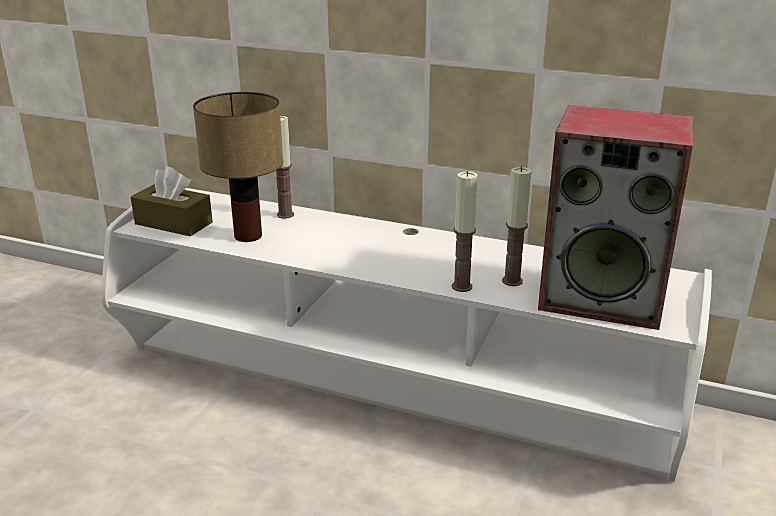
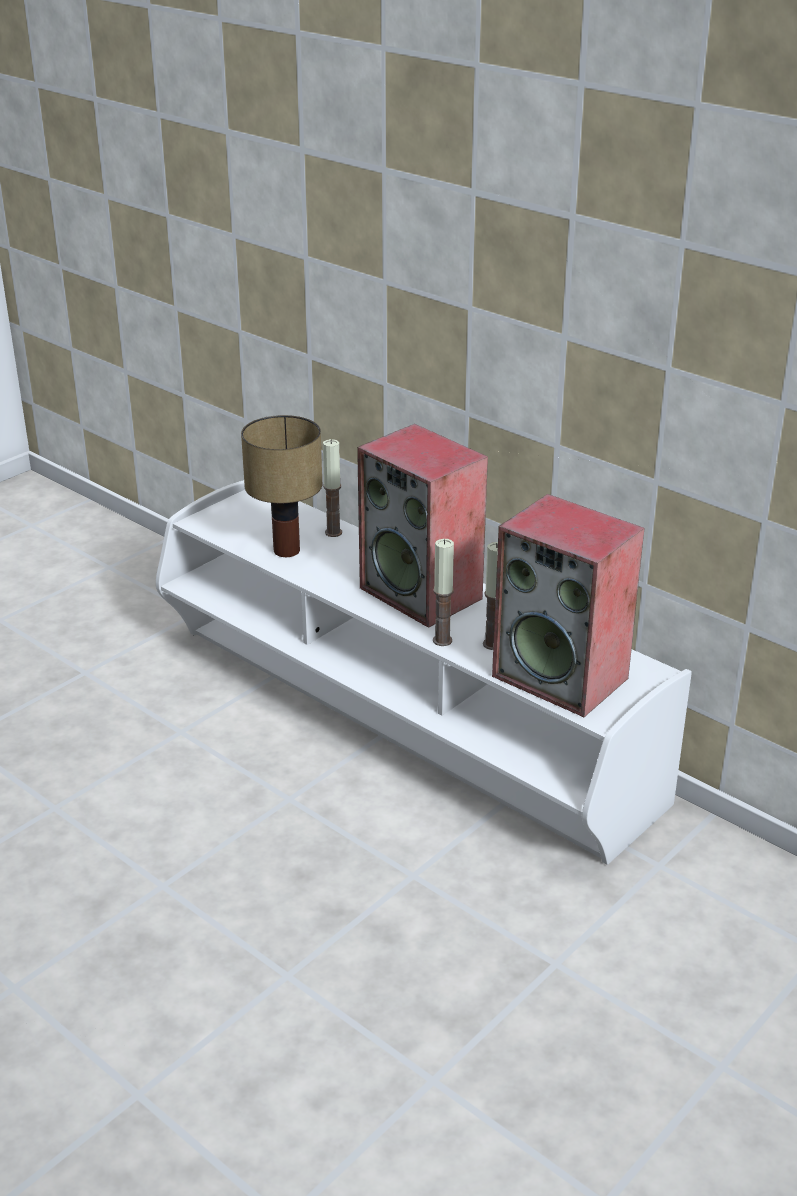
camera: 20 degrees right, 5 degrees up
brown tissue box [131,167,213,236] -> none
none -> speaker [357,424,488,628]

